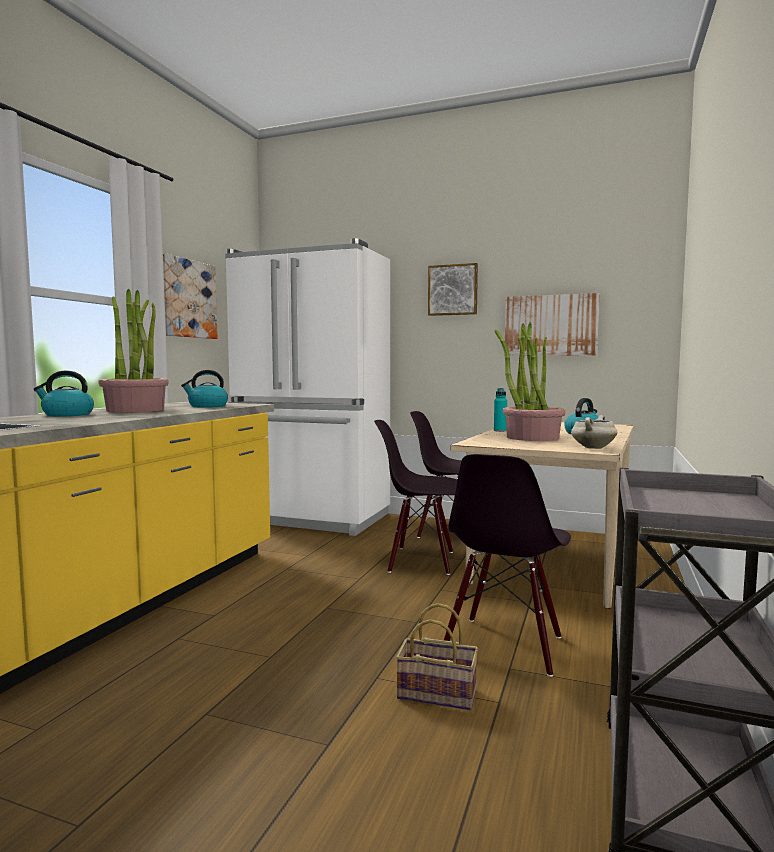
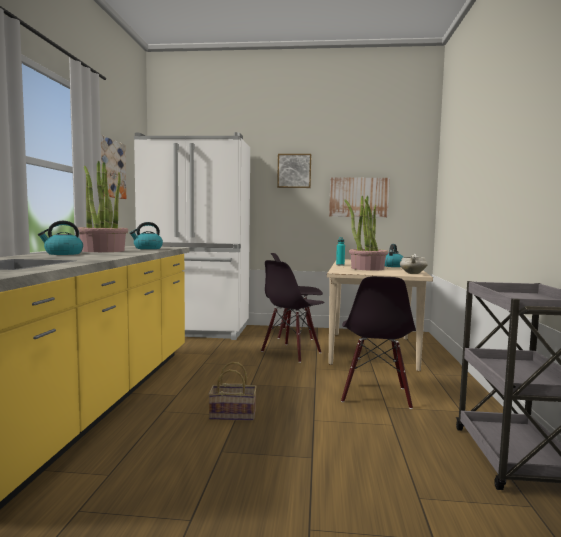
camera: 15 degrees left, 0 degrees up
black chair [374,420,458,575] -> black chair turned 45 degrees counterclockwise [261,260,325,363]
basket [396,603,478,710] -> basket moved to [208,362,257,421]

